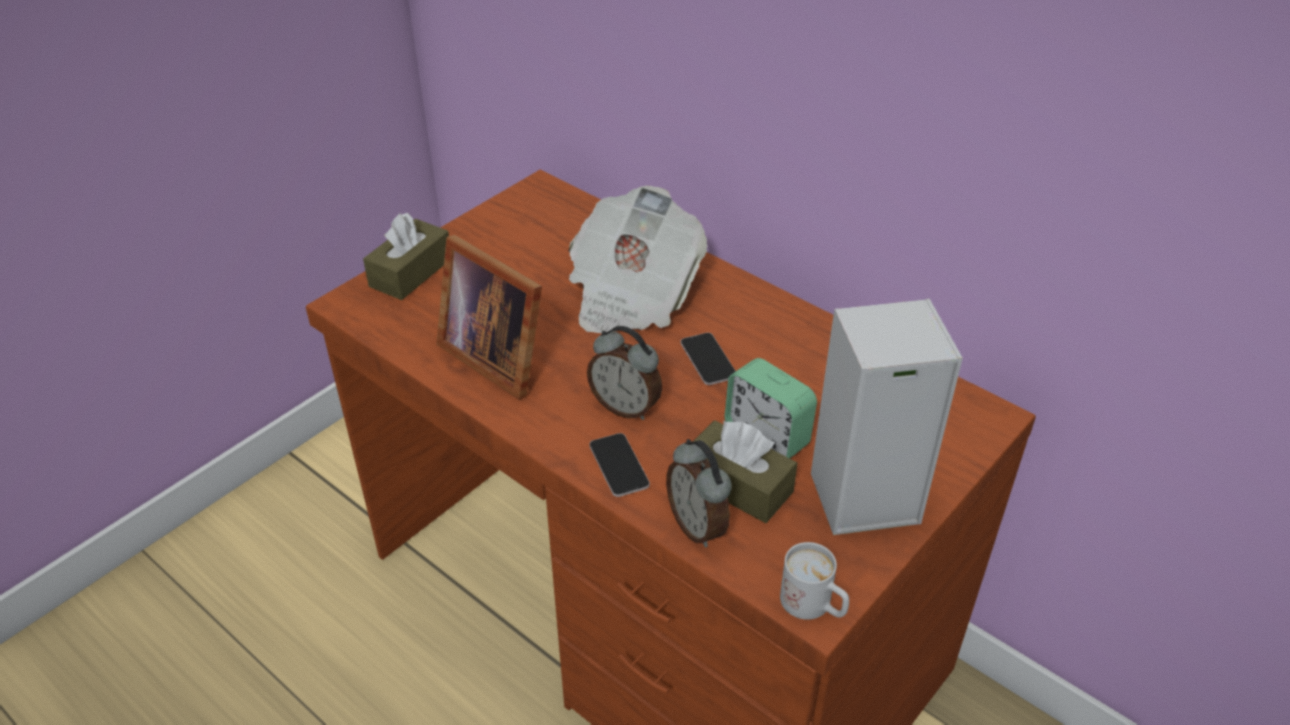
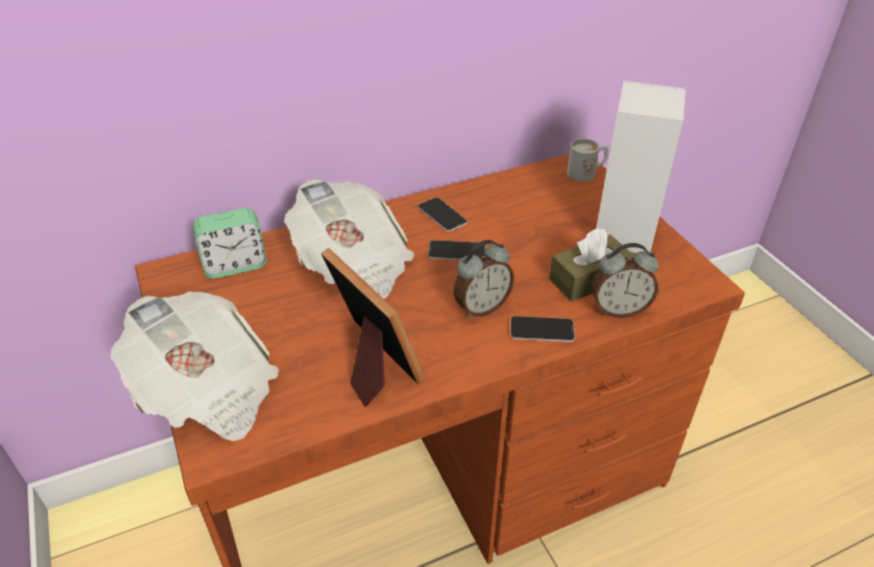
camera: 65 degrees left, 0 degrees up
brown tissue box [363,213,449,300] -> newspaper [111,292,279,441]
picture frame [437,235,542,399] -> picture frame turned 105 degrees counterclockwise [321,248,425,407]
alarm clock [724,358,817,458] -> alarm clock moved to [192,208,267,279]
white mug [780,542,849,620] -> white mug moved to [567,138,609,182]
none -> phone [418,197,467,232]

